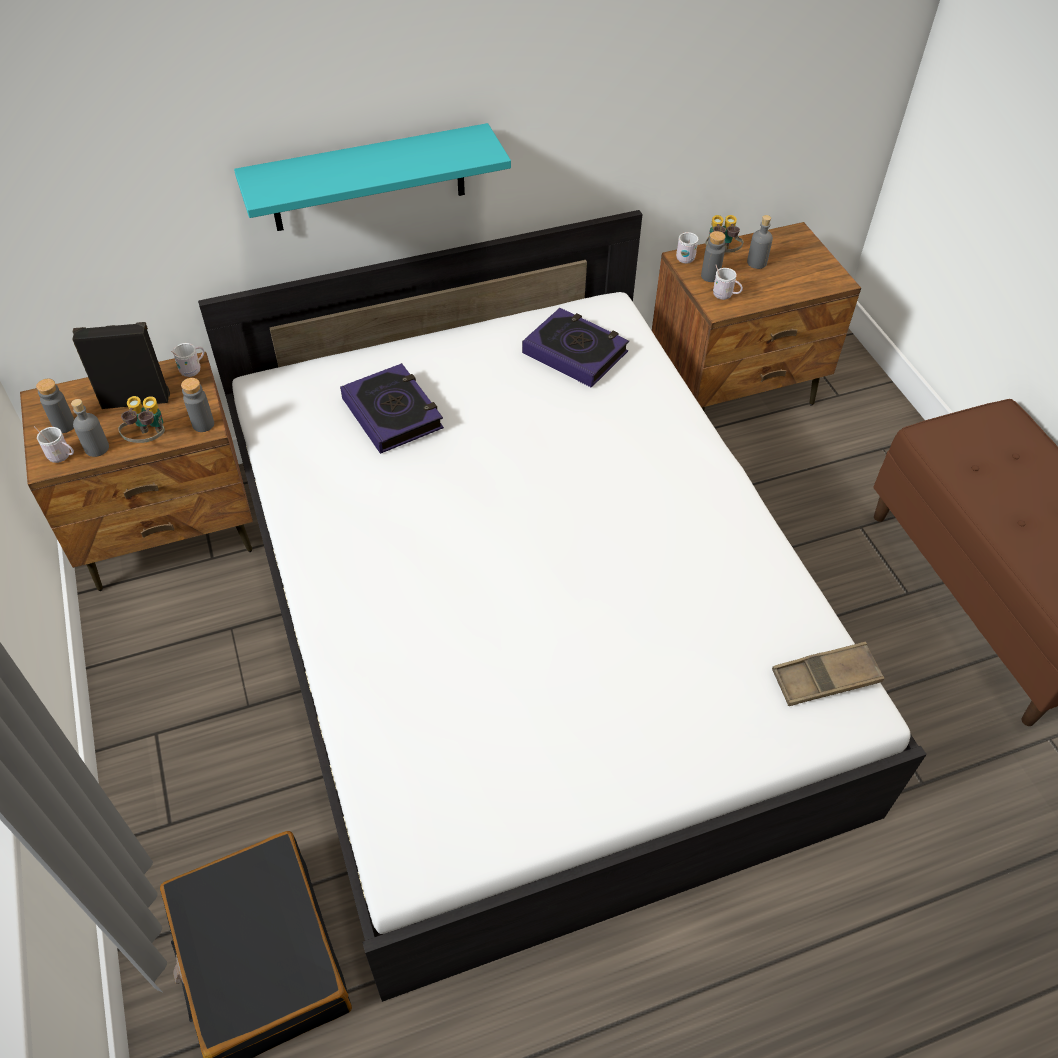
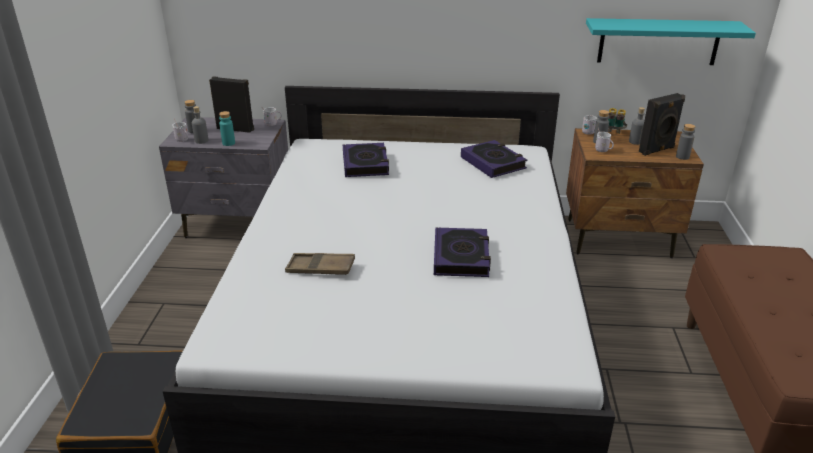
camera: 25 degrees right, 20 degrees down
brown nightstand [20,352,253,591] -> grey nightstand [159,117,288,238]
binoculars [118,396,165,443] -> turquoise bottle [219,111,235,146]
grey bottle [181,378,214,432] -> grey bottle moved to [676,124,696,160]
turquoise shelf [234,123,511,231] -> turquoise shelf moved to [586,18,756,65]
brown tray [772,642,885,706] -> brown tray moved to [285,253,355,275]
none -> book [434,227,491,277]
none -> black speaker [639,93,685,156]

